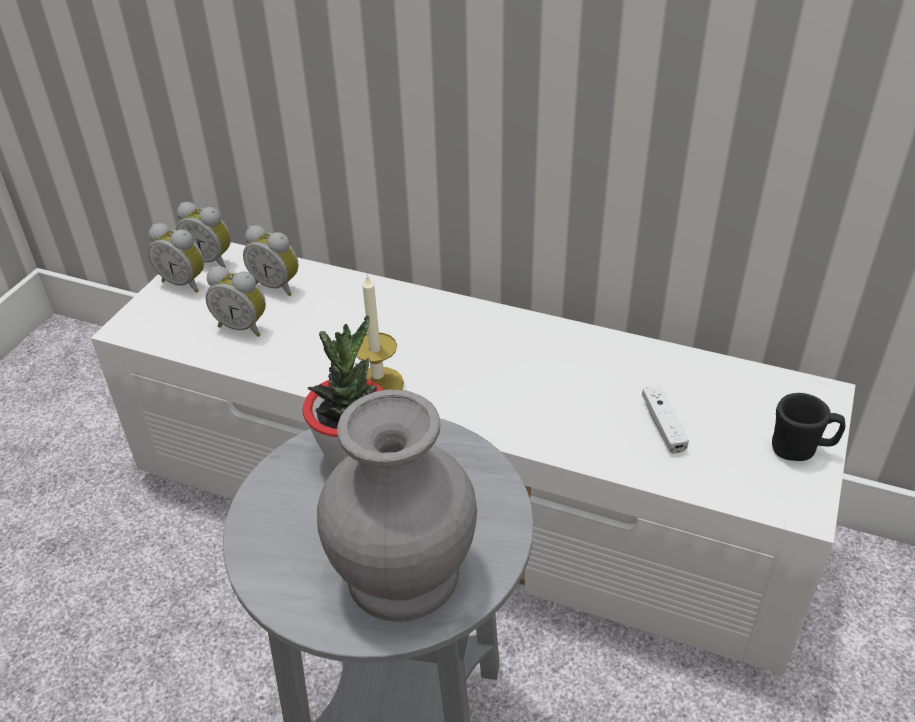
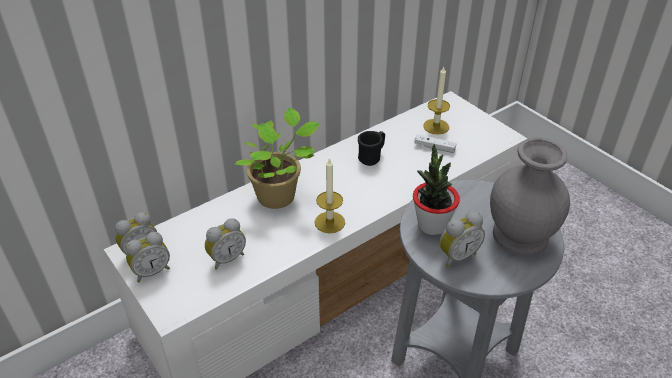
camera: 60 degrees left, 0 degrees up
alarm clock [243,225,298,296] -> alarm clock moved to [439,211,485,267]
black mug [772,393,845,461] -> black mug moved to [358,131,385,166]
none -> potted plant [235,108,320,209]
none -> candle [423,67,450,135]

